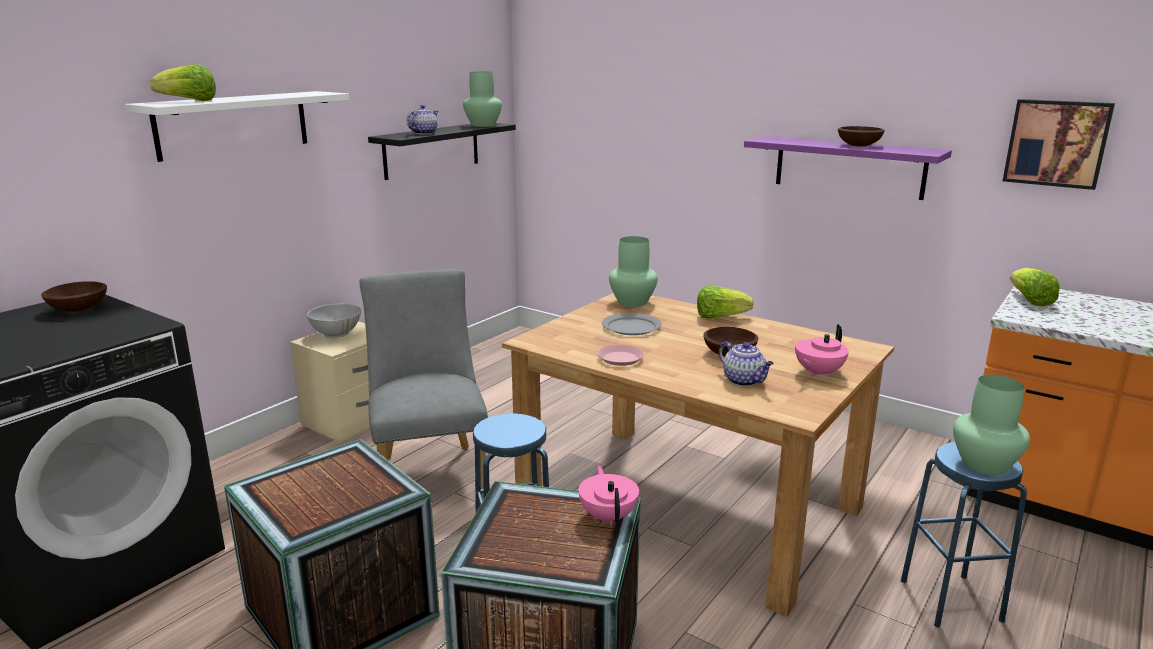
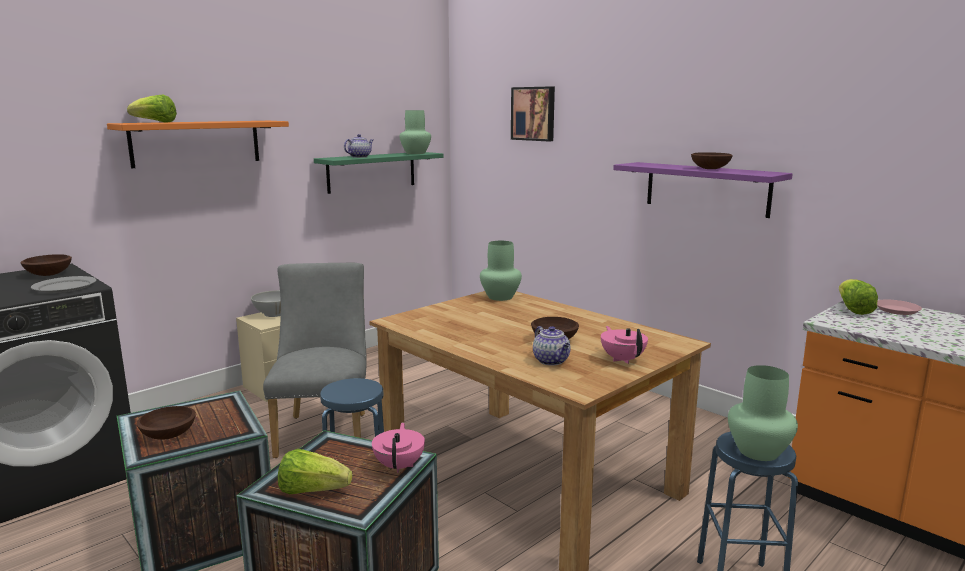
camera: 10 degrees right, 5 degrees down
white shelf [125,91,349,162] -> orange shelf [107,121,289,168]
black shelf [368,123,516,180] -> green shelf [314,152,444,194]
pink plate [597,345,644,366] -> pink plate moved to [877,300,922,315]
grey plate [602,313,662,335] -> grey plate moved to [31,276,96,293]
lettuce [697,286,753,319] -> lettuce moved to [278,449,352,494]
pink teapot [795,324,849,377] -> pink teapot turned 105 degrees clockwise [601,326,648,364]
picture [1003,99,1115,190] -> picture moved to [511,86,555,141]
none -> brown bowl [136,406,196,440]

